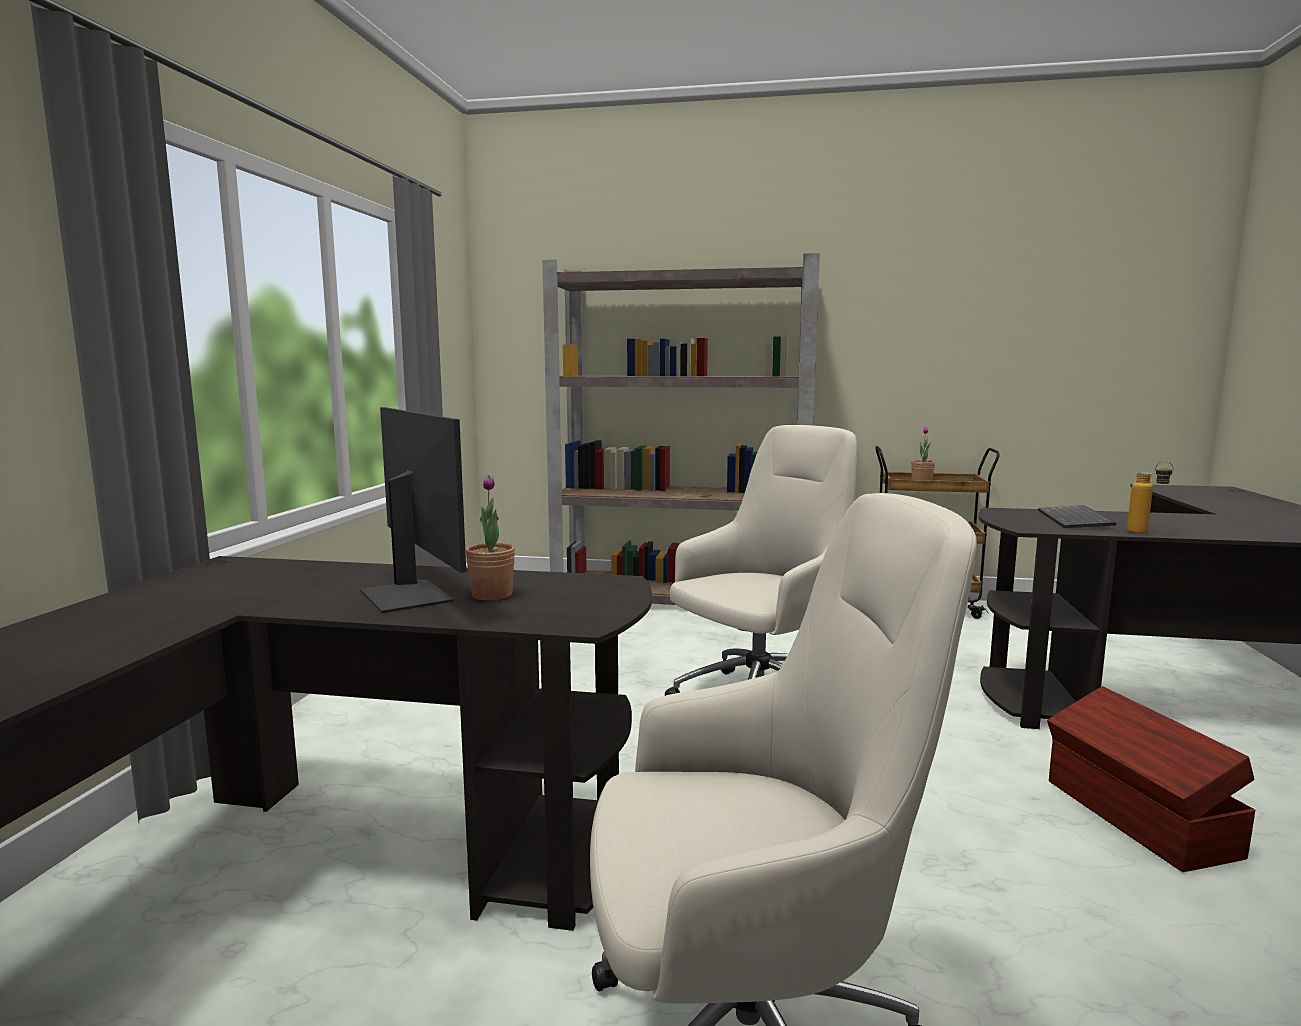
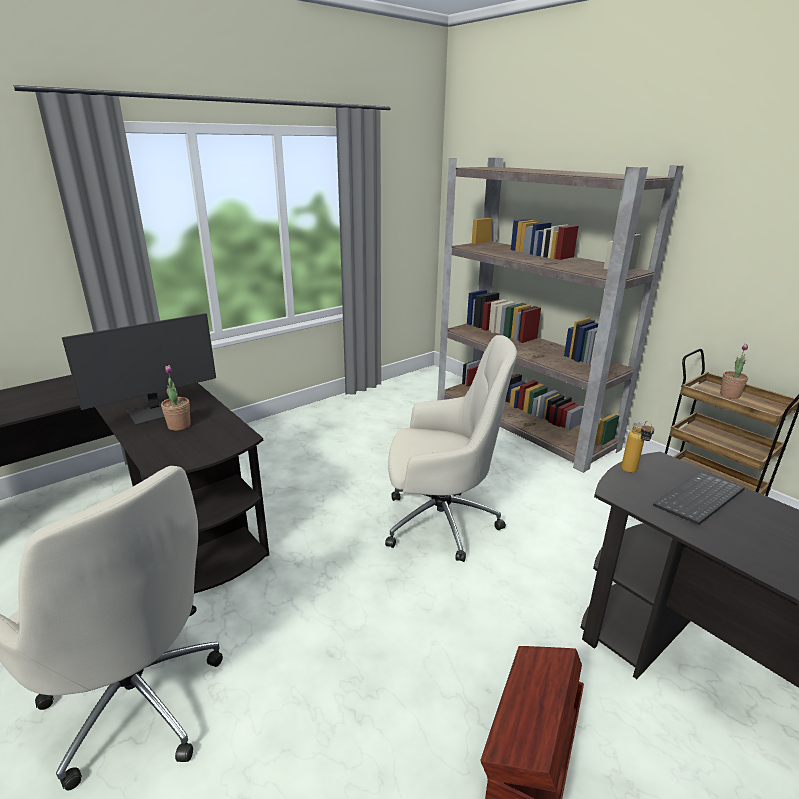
camera: 40 degrees right, 15 degrees up
monitor [360,407,466,613] -> monitor turned 45 degrees clockwise [62,313,216,425]
bottle [1127,461,1174,534] -> bottle moved to [621,421,654,473]

